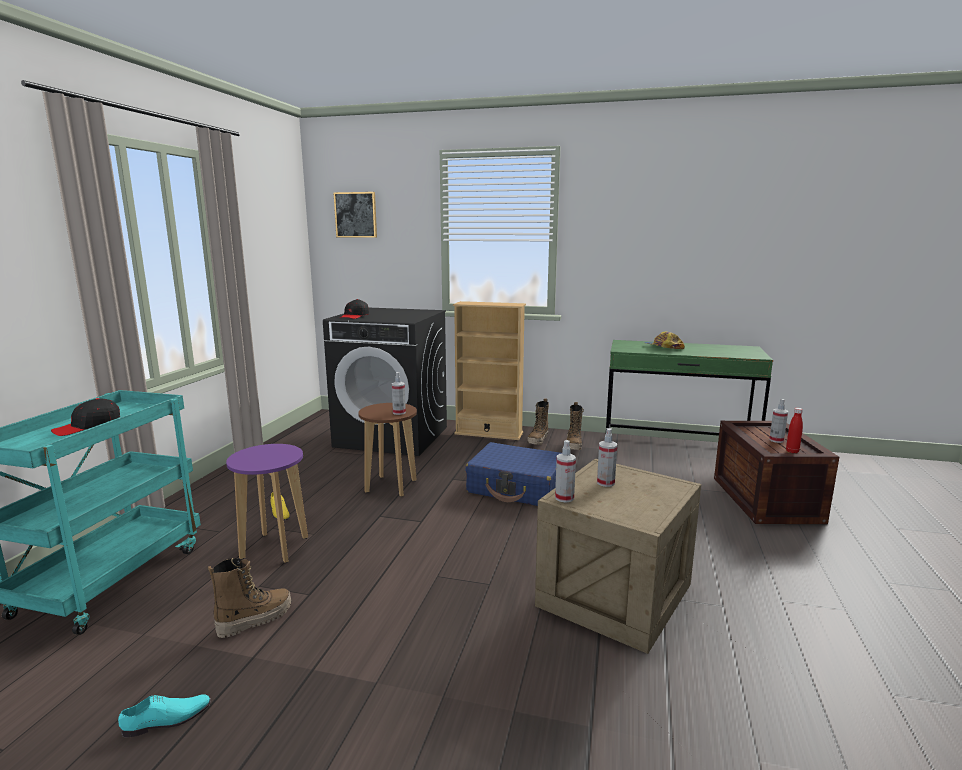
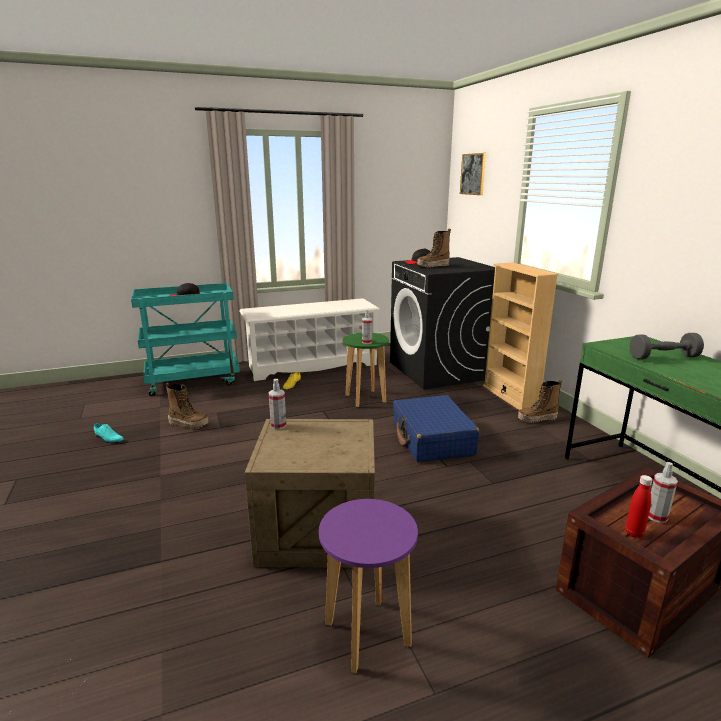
camera: 55 degrees right, 5 degrees up
purple stool [226,444,308,563] -> purple stool moved to [319,499,418,673]
brown stool [358,403,417,497] -> green stool [343,333,389,408]
boot [566,402,584,450] -> boot moved to [417,229,451,268]
spray bottle [597,428,617,487] -> none
cap [645,332,685,349] -> grey dumbbell [630,333,704,359]
none -> white shoe rack [239,298,380,381]

